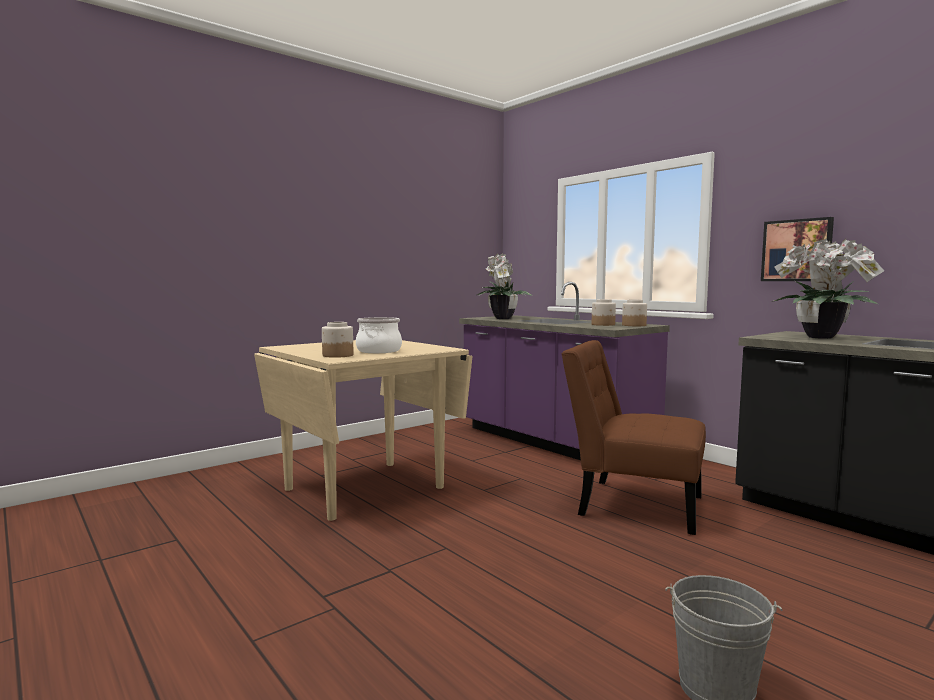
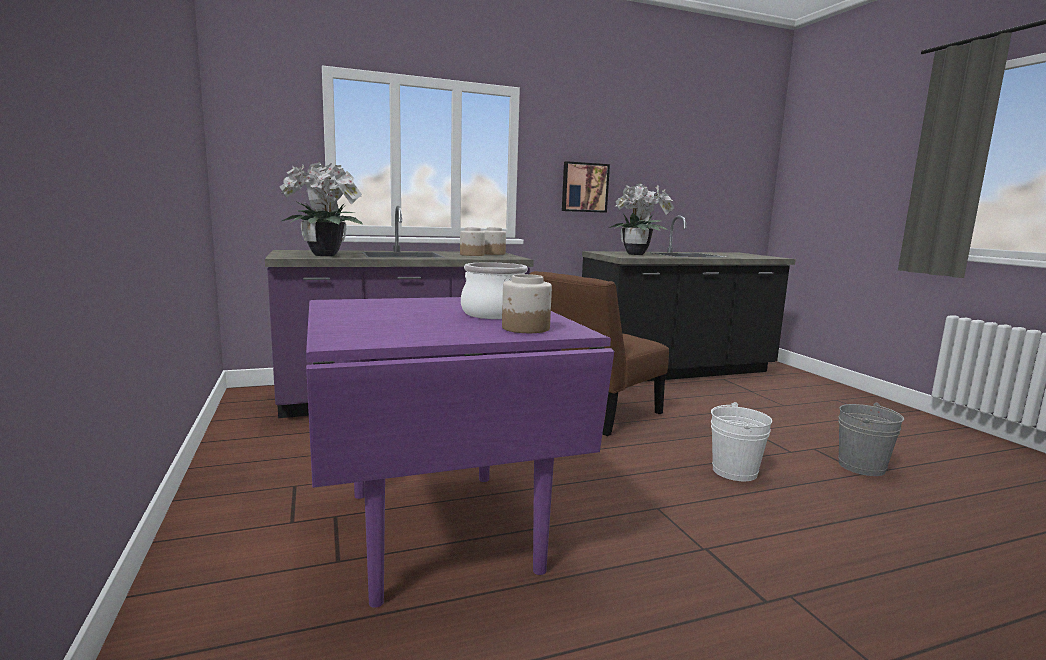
camera: 70 degrees left, 5 degrees up
beige dining table [254,340,473,521] -> purple dining table [306,297,614,608]
none -> white bucket [711,402,772,481]

